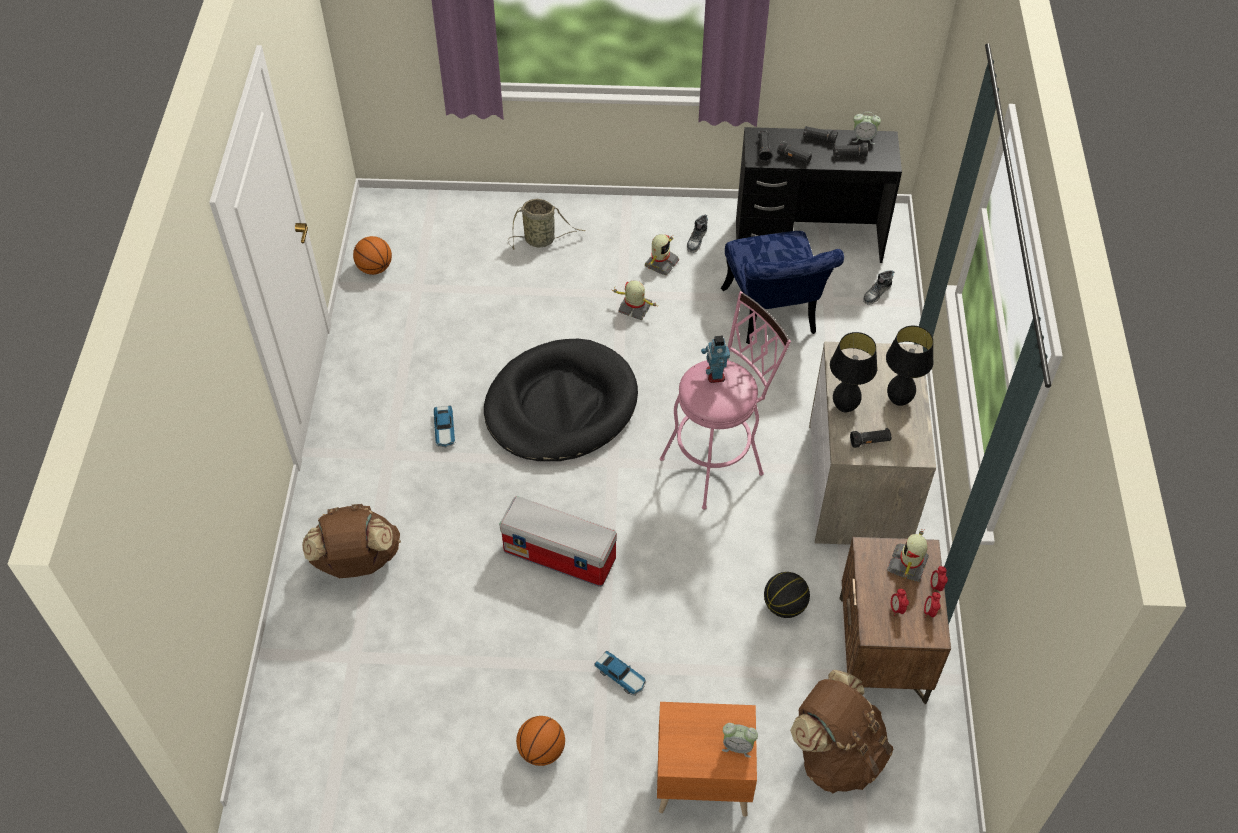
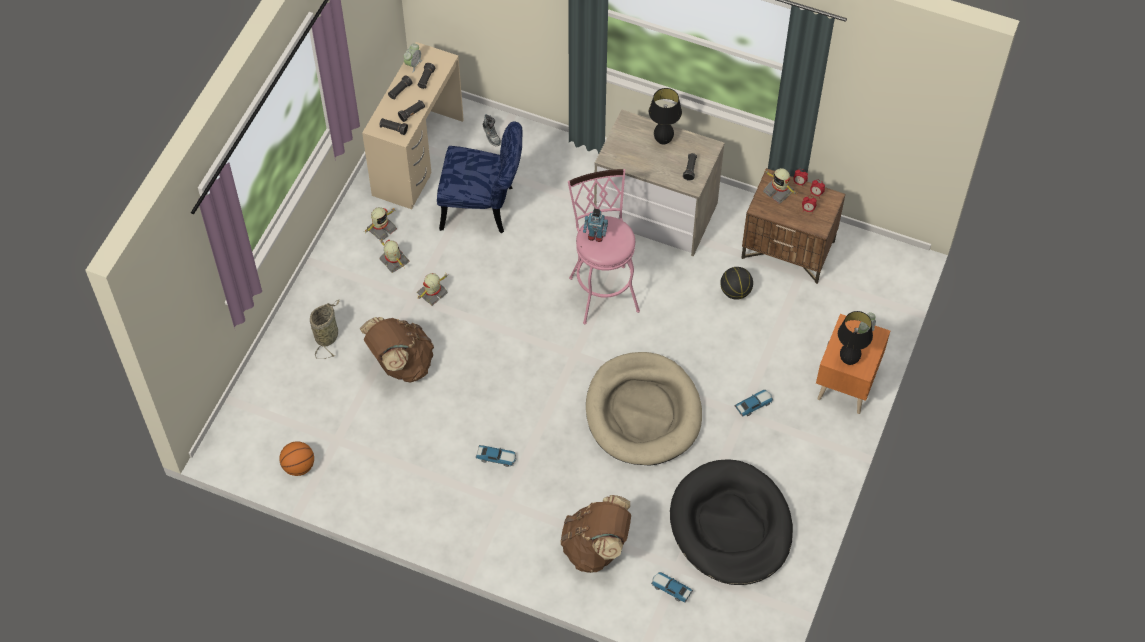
camera: 70 degrees left, 5 degrees up
black dog bed [484,339,638,461] -> black dog bed moved to [670,459,793,585]
storage box [499,496,617,587] -> beige dog bed [586,352,702,466]
basketball [516,716,565,766] -> none
shoe [687,215,708,253] -> toy robot [363,207,397,241]
black desk [736,127,902,263] -> beige desk [362,42,464,209]
brown backpack [790,670,894,794] -> brown backpack moved to [360,317,434,383]
black table lamp [830,332,877,412] -> black table lamp moved to [838,311,873,365]
none -> toy car [651,572,693,603]

